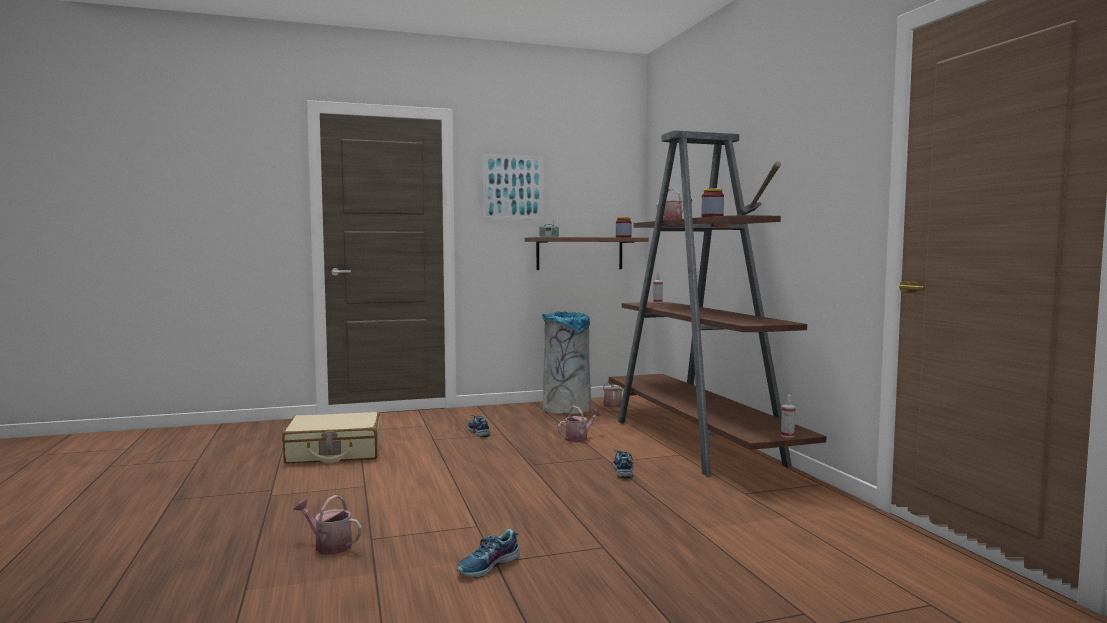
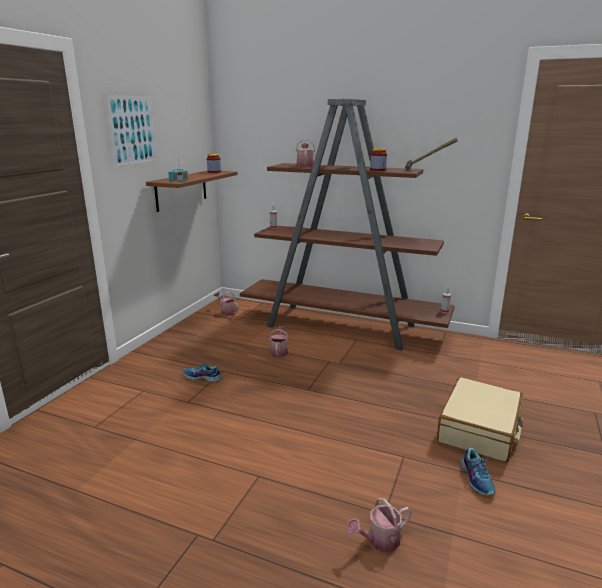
camera: 50 degrees left, 15 degrees up
beige suitcase [282,412,380,463] -> beige suitcase moved to [437,377,523,463]
grey trash can [542,311,591,414] -> none
shoe [613,449,634,478] -> none

